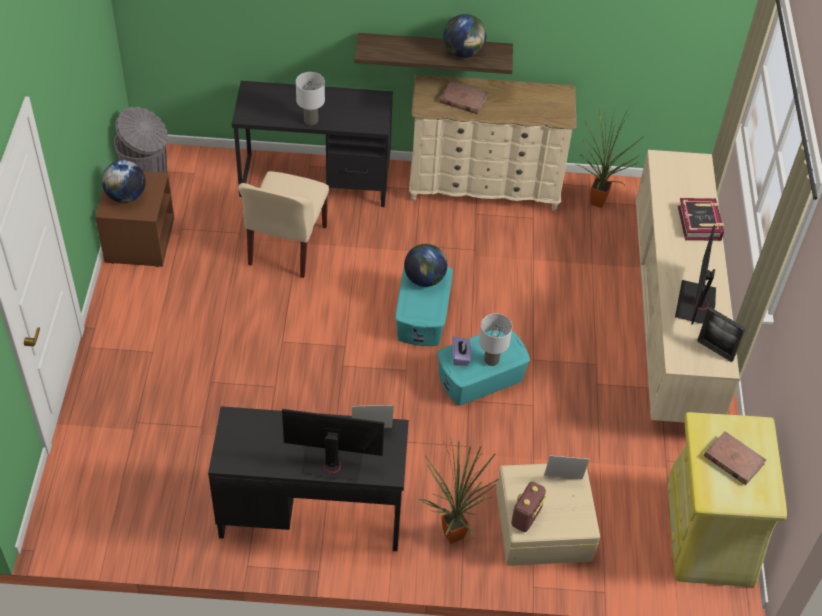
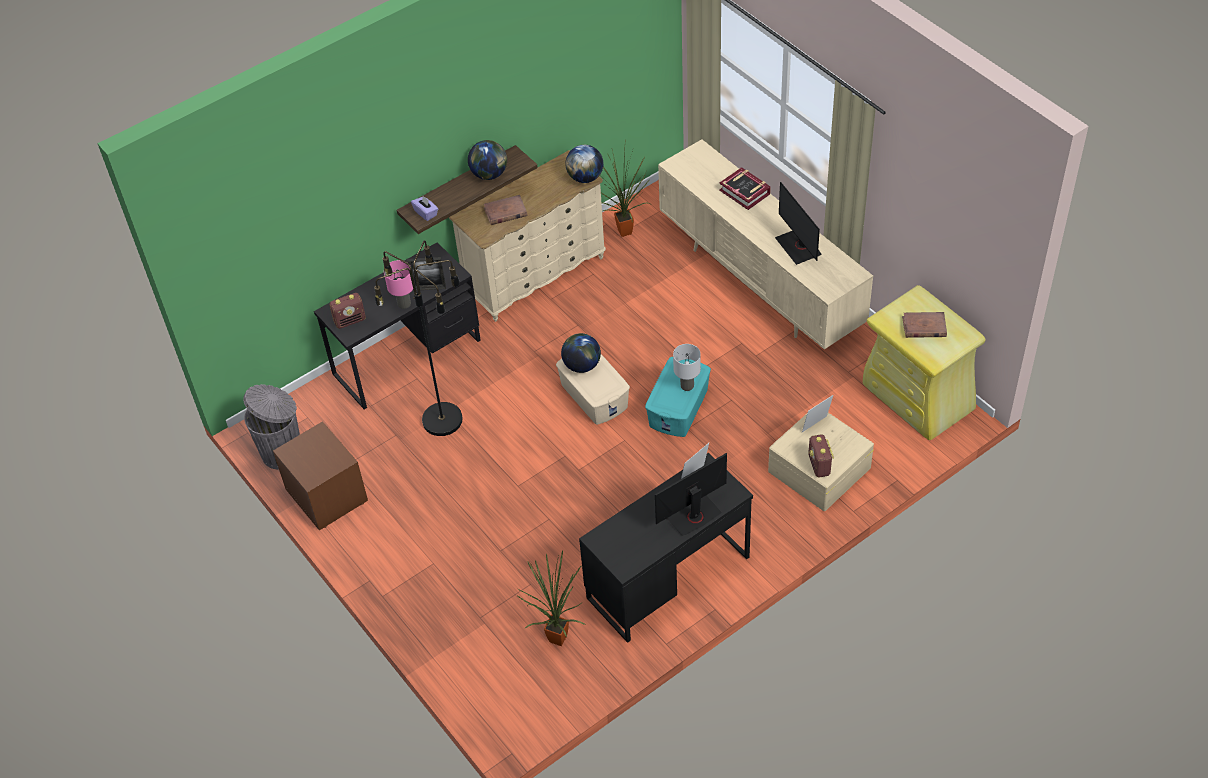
camera: 35 degrees left, 0 degrees up
globe [102,160,146,203] -> globe moved to [565,145,604,183]
beige chair [238,171,329,278] -> floor lamp [374,241,463,436]
white table lamp [296,72,325,126] -> pink table lamp [384,260,413,309]
turquoise storage box [395,266,453,346] -> beige storage box [556,354,630,425]
potted plant [419,441,499,544] -> potted plant moved to [518,550,585,646]
purple tissue box [452,336,471,366] -> purple tissue box moved to [411,196,438,221]
picture frame [697,307,746,362] -> picture frame moved to [407,257,446,291]
none -> radio [329,293,366,329]

